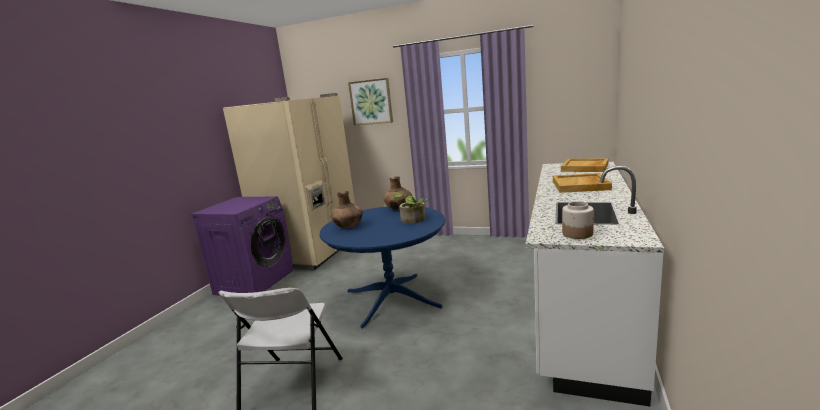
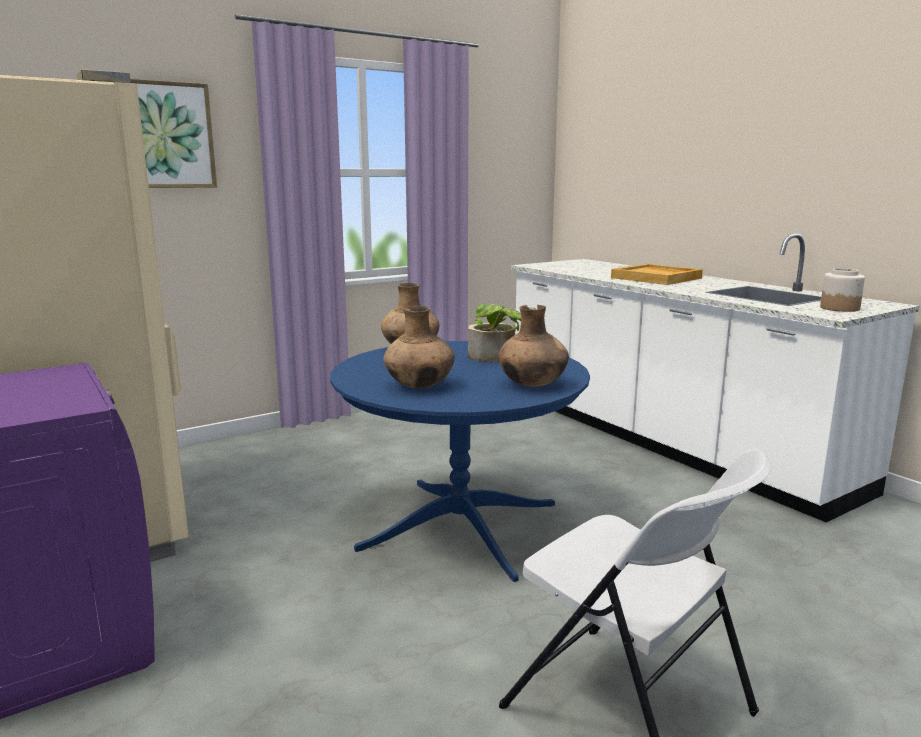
camera: 55 degrees left, 0 degrees up
beige tray [561,158,609,172] -> none
none -> brown vase [498,305,569,387]

